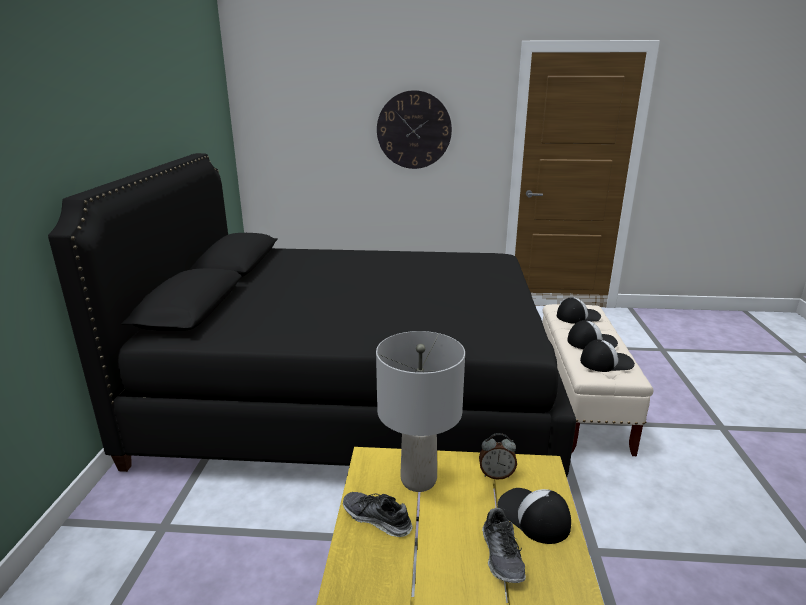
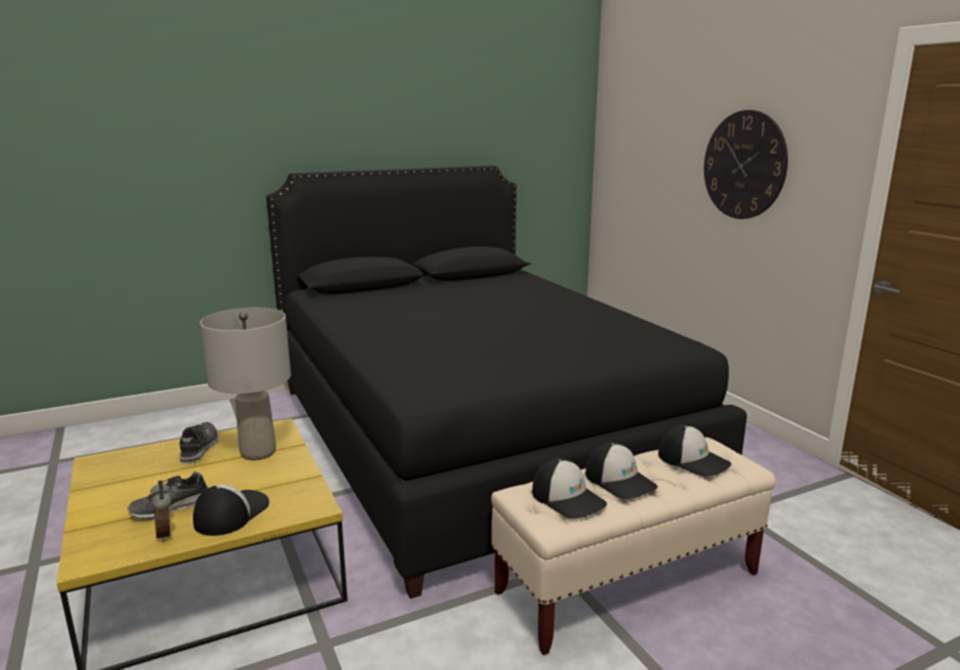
camera: 60 degrees right, 5 degrees down
alarm clock [479,433,517,480] -> alarm clock moved to [150,480,172,542]

